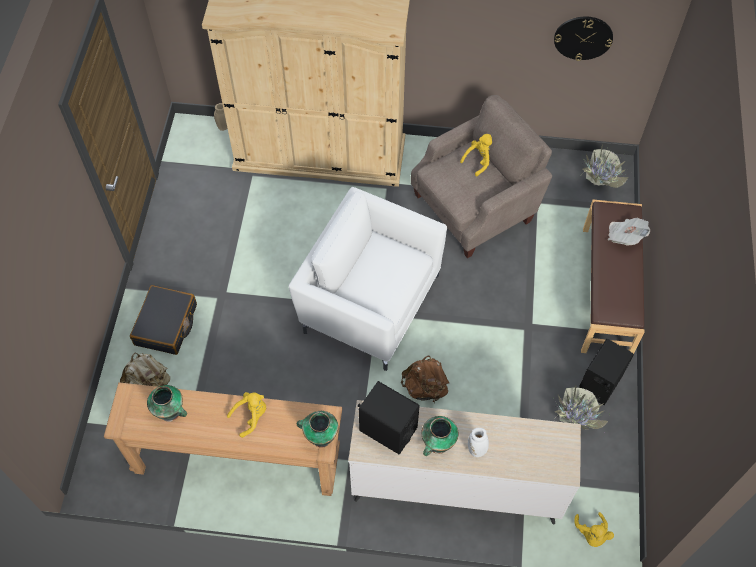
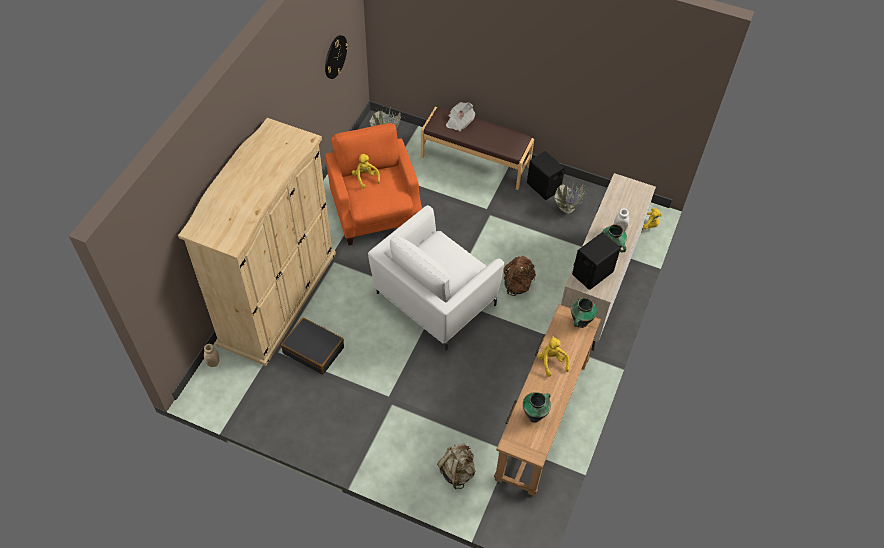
camera: 75 degrees left, 5 degrees down
black suitcase [130,285,197,355] -> black suitcase moved to [281,318,344,375]
beige armchair [411,95,552,258] -> orange armchair [325,123,422,245]

